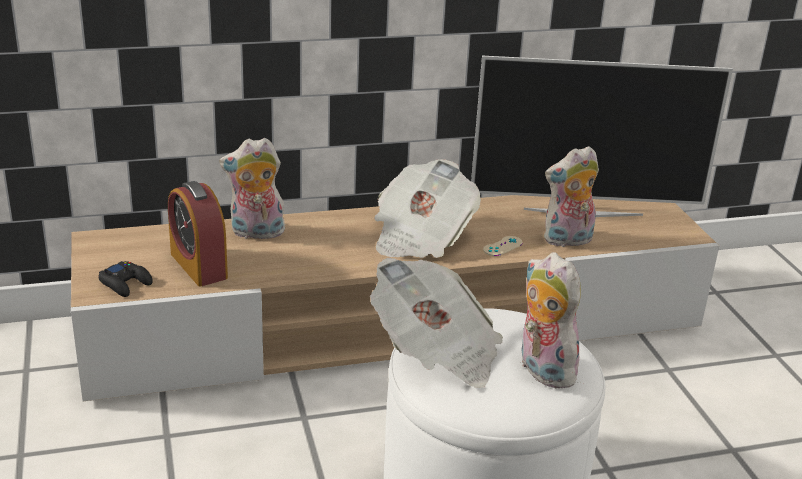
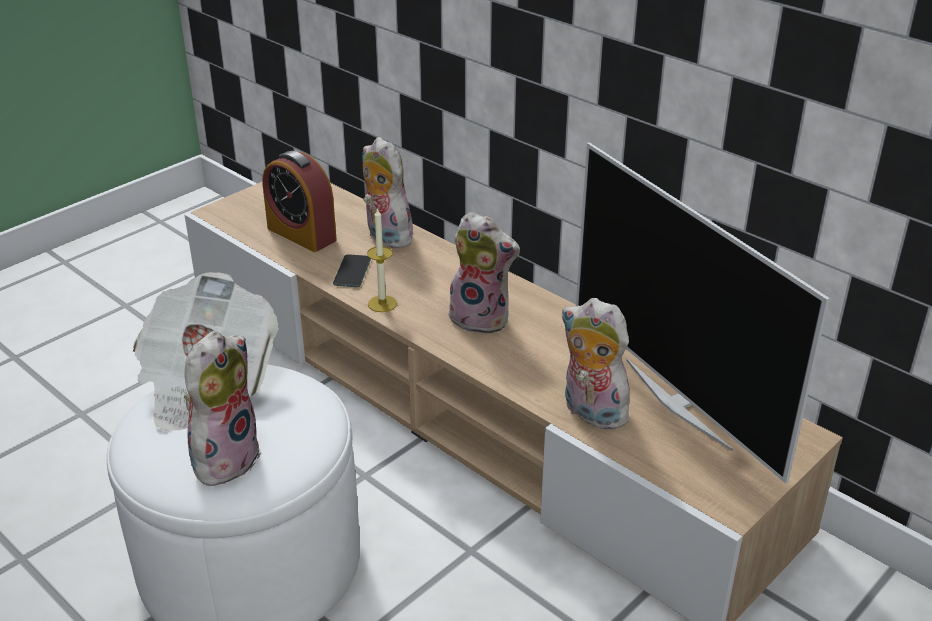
camera: 60 degrees right, 5 degrees up
black game controller [98,261,153,297] -> none
alarm clock [168,181,228,287] -> alarm clock turned 75 degrees counterclockwise [262,151,337,252]
newspaper [374,159,481,258] -> plush toy [449,212,520,335]
beige game controller [483,236,523,256] -> none
none -> phone [333,254,371,287]
none -> candle [367,207,397,312]

